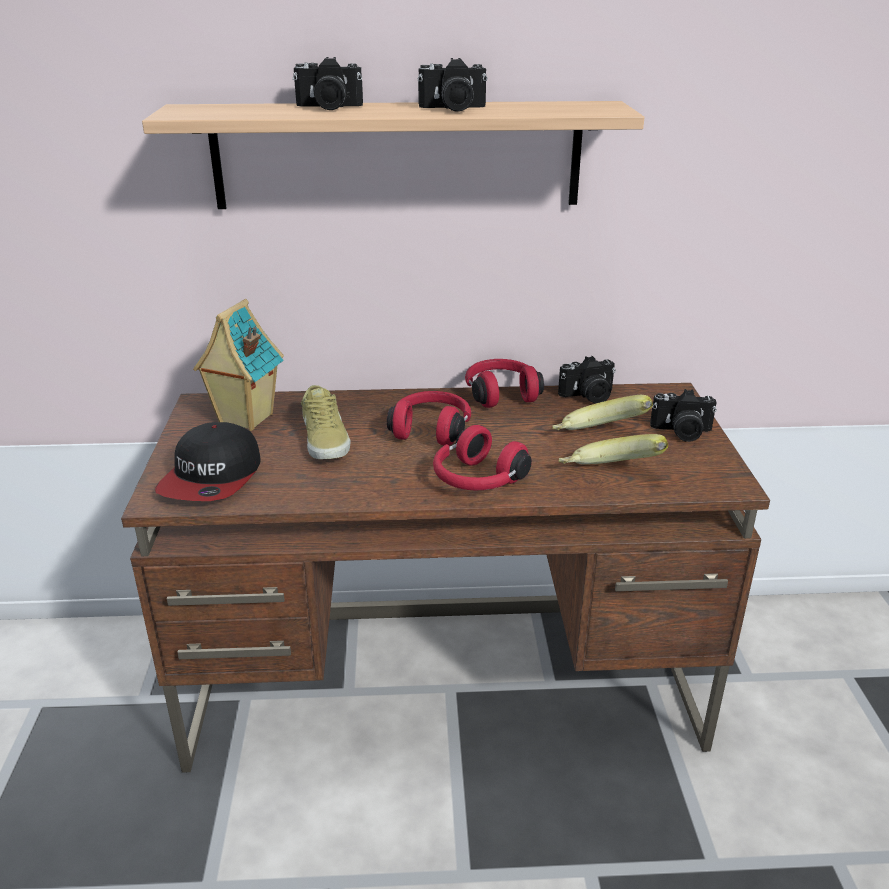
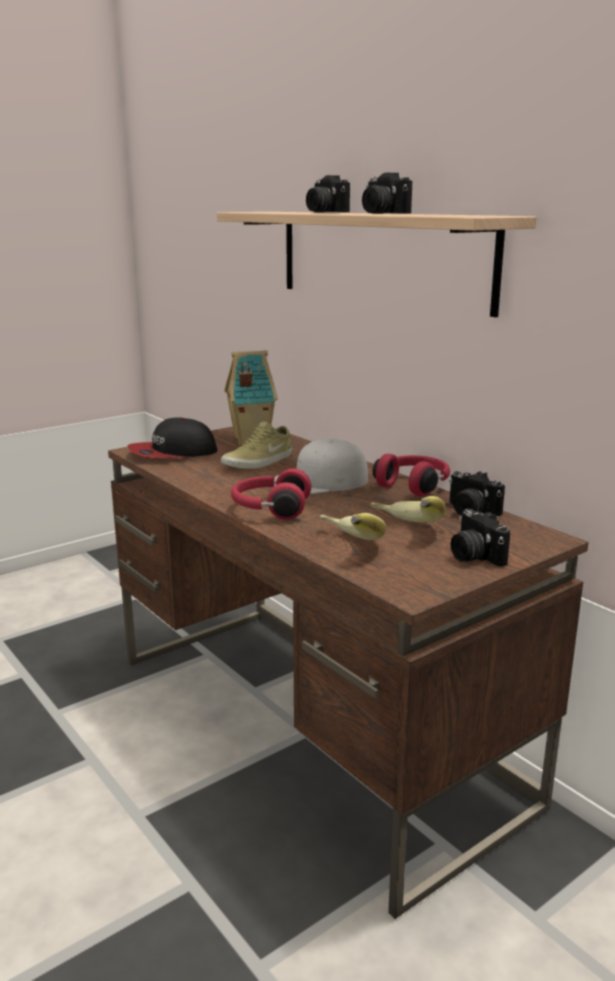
camera: 55 degrees right, 10 degrees down
red headphones [387,391,471,446] -> white cap [274,439,368,494]

